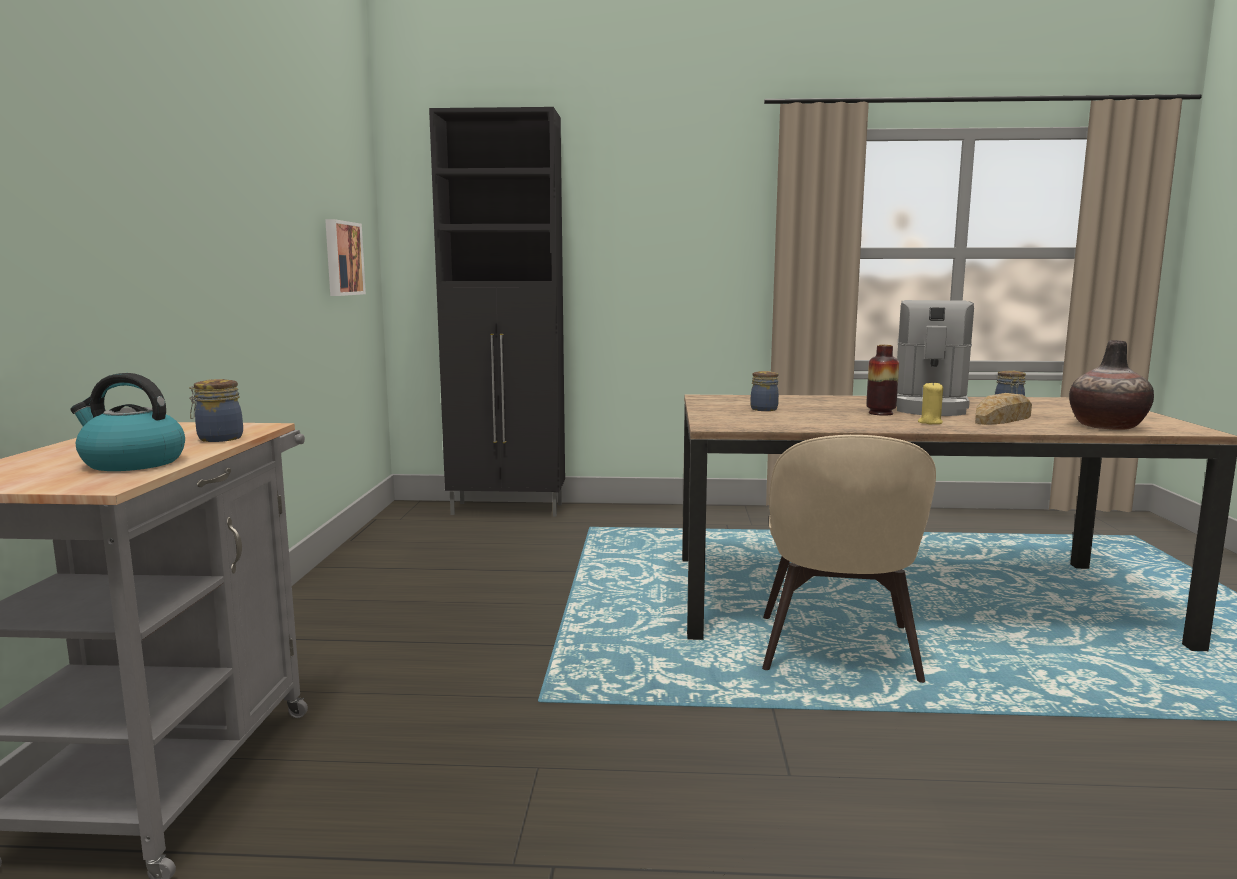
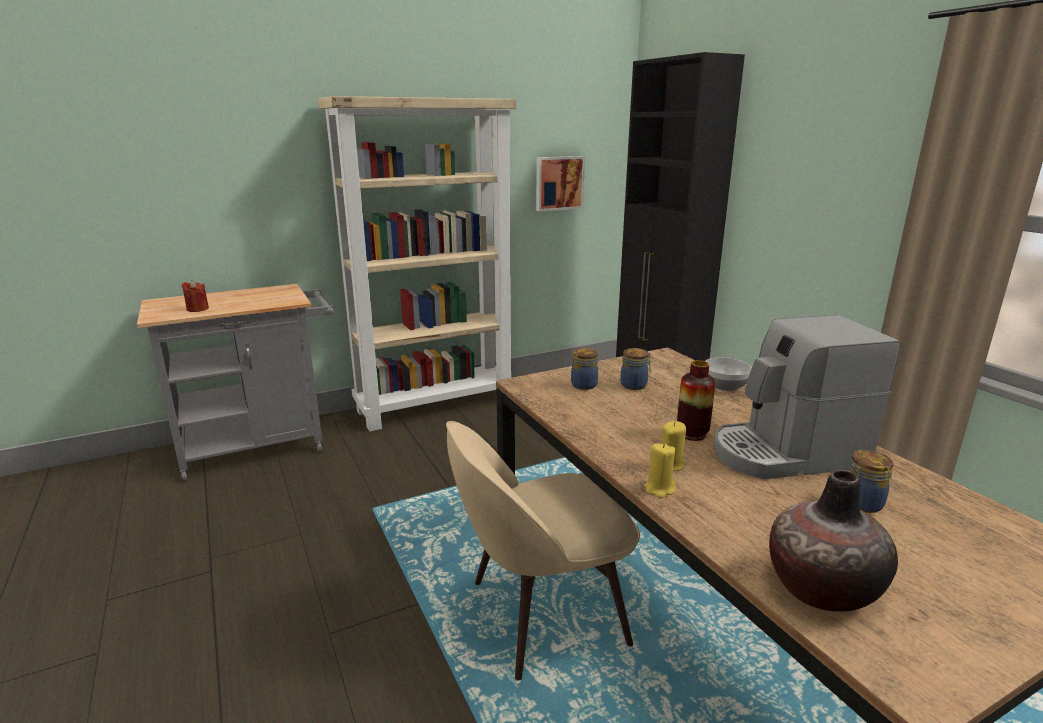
camera: 60 degrees right, 10 degrees up
kettle [70,373,185,471] -> red candle [182,280,209,312]
jar [189,379,243,442] -> jar moved to [571,348,598,390]
bread [975,393,1032,425] -> none
none -> beige bookcase [318,96,516,432]
none -> yellow candle [645,443,676,498]
none -> bowl [705,358,752,391]

